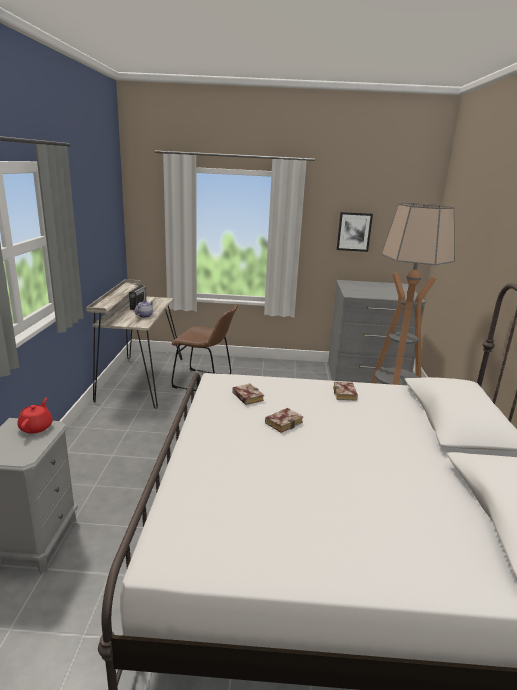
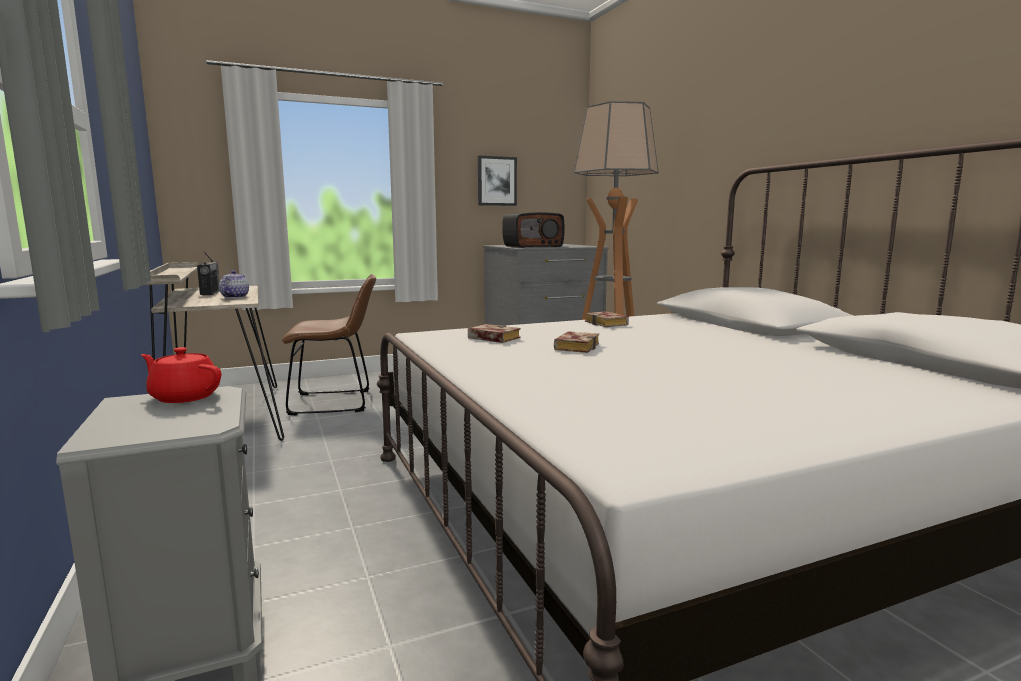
camera: 25 degrees left, 10 degrees down
red teapot [17,398,53,433] -> red teapot turned 45 degrees counterclockwise [141,347,221,403]
none -> radio [502,212,565,248]

